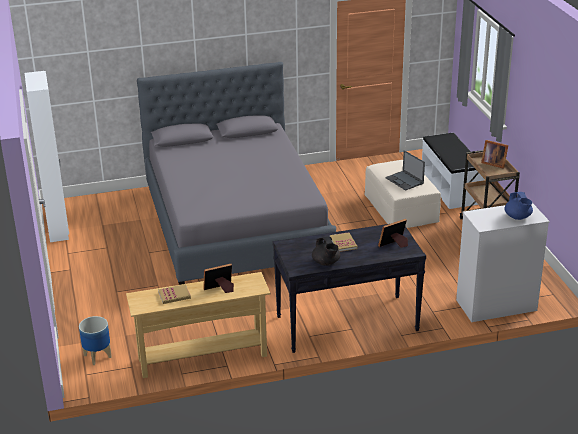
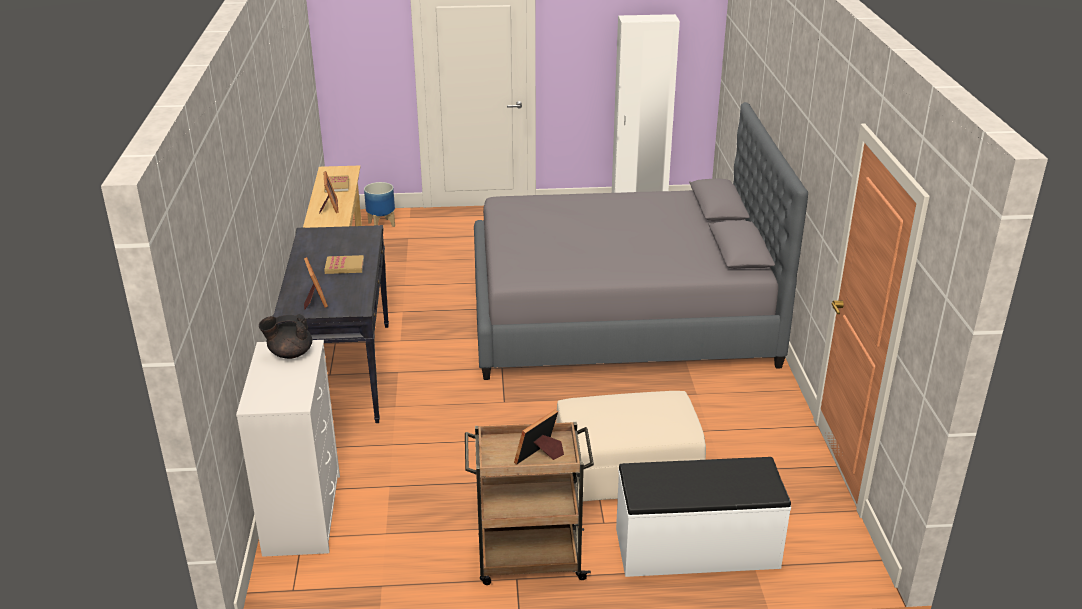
camera: 100 degrees right, 0 degrees up
black teapot [312,237,341,266] -> black teapot moved to [259,314,312,359]
laptop [385,150,425,191] -> none
blue teapot [505,192,533,220] -> none

